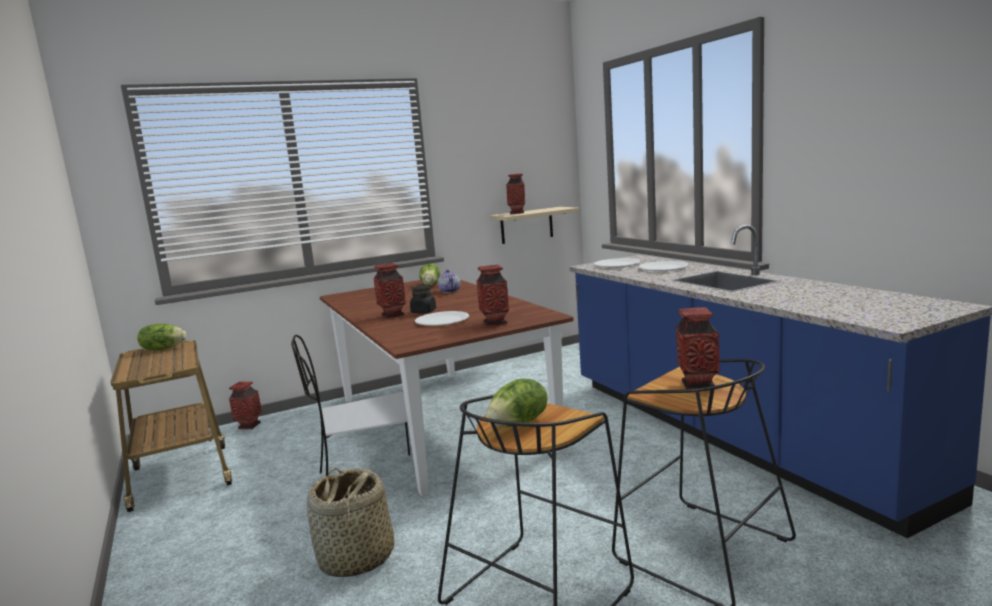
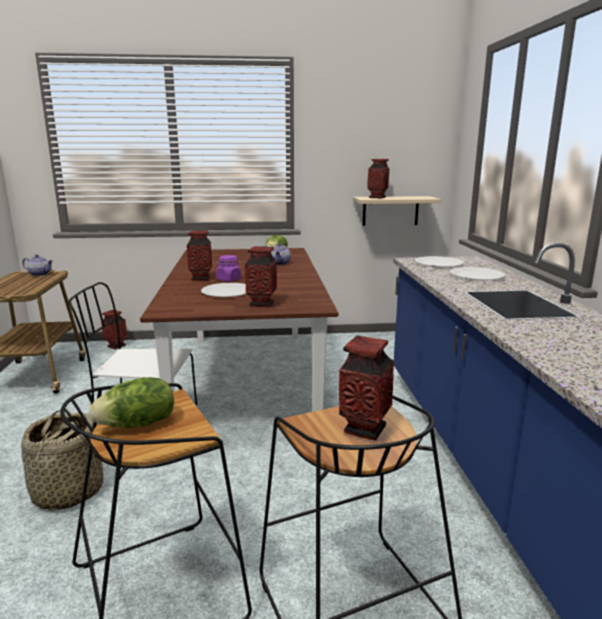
camera: 20 degrees right, 5 degrees up
lettuce [137,324,187,350] -> teapot [22,254,53,276]
black jar [410,285,436,314] -> purple jar [216,255,241,281]

